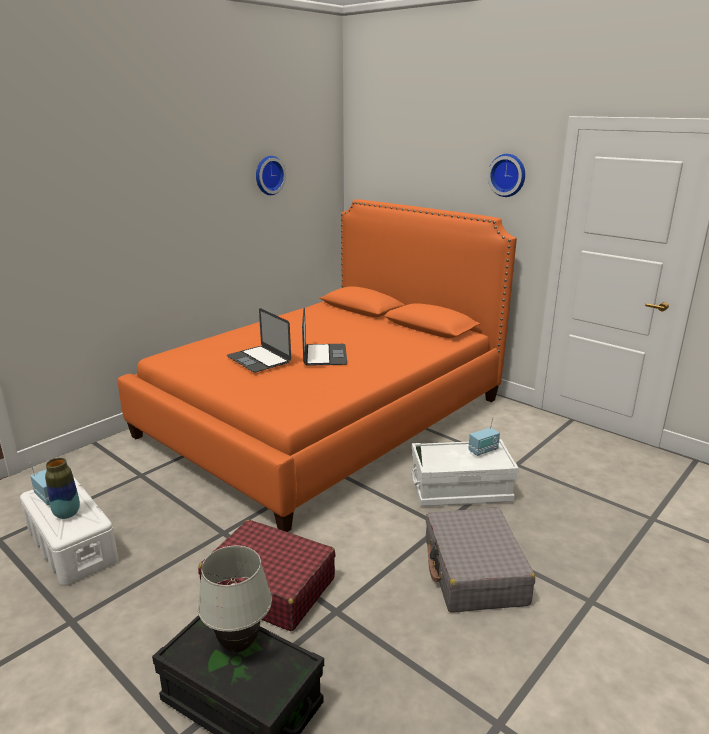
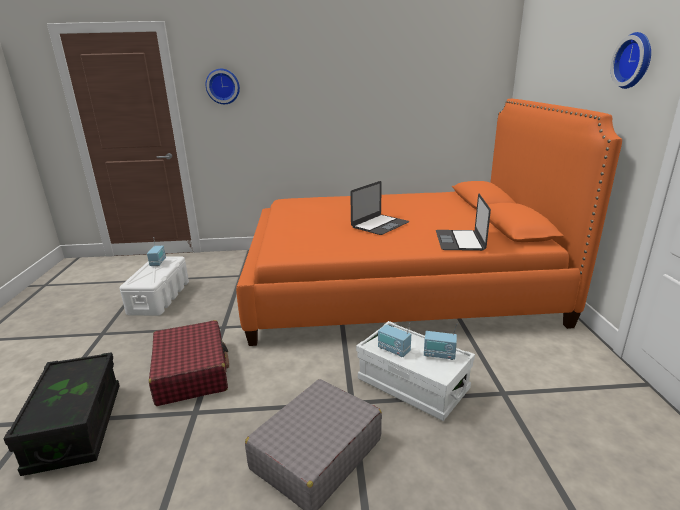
camera: 45 degrees right, 0 degrees up
vase [45,458,80,519] -> none
white table lamp [197,546,272,652] -> none
laptop [227,308,291,372] -> laptop moved to [436,194,491,251]
wall clock [256,156,286,195] -> wall clock moved to [206,69,240,104]
none -> radio [378,322,411,357]

